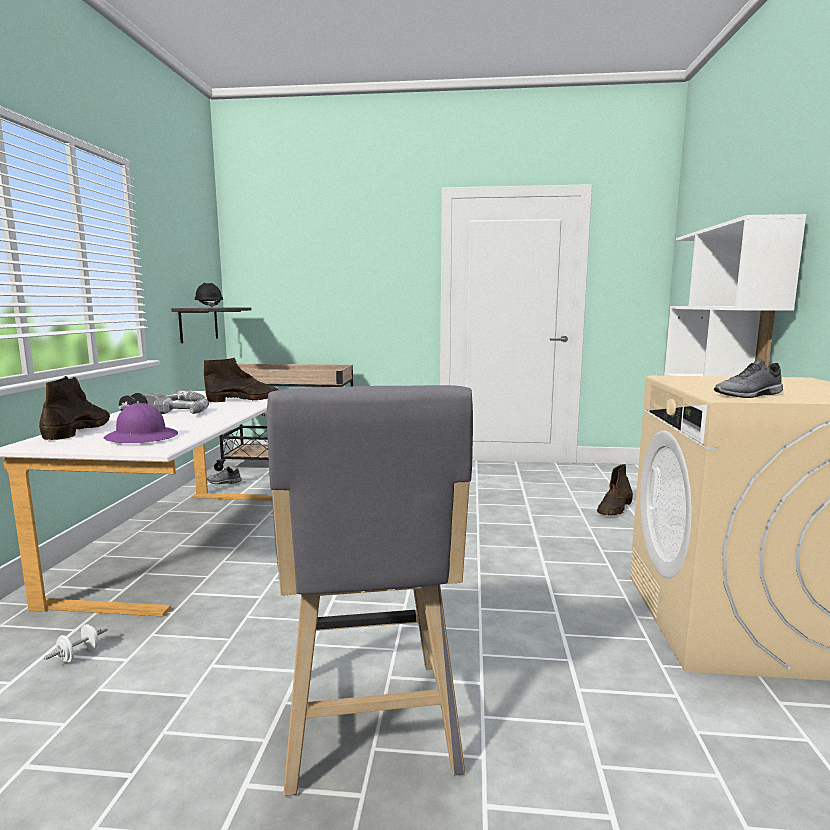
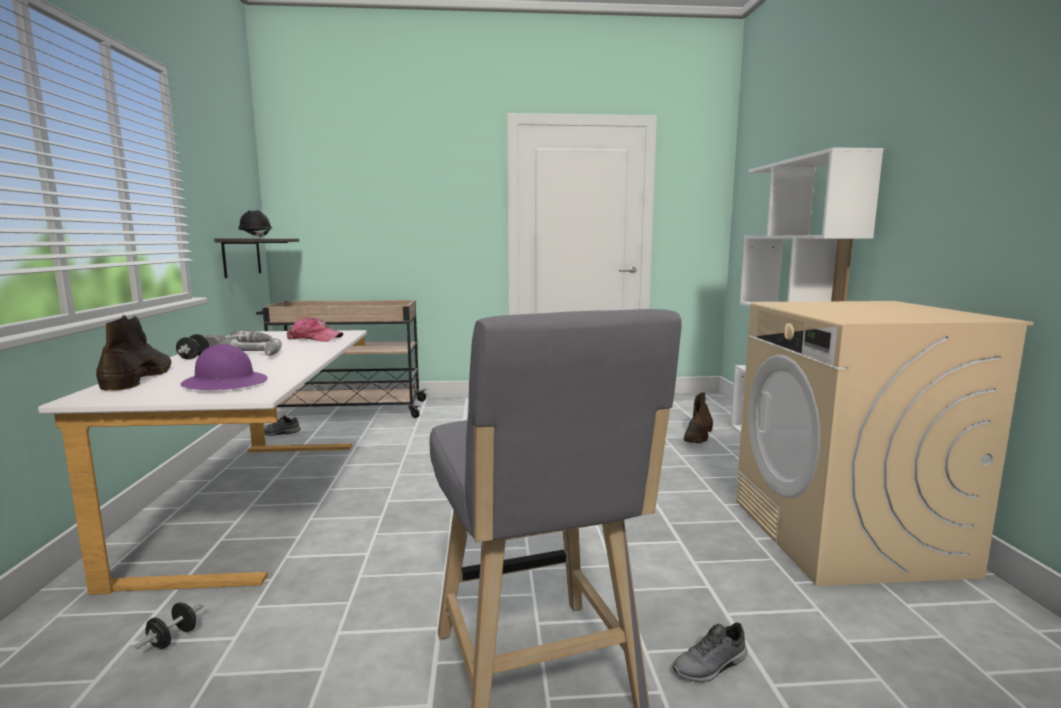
camera: 10 degrees left, 0 degrees up
white dumbbell [44,624,108,663] -> black dumbbell [135,602,203,649]
brown boot [204,358,278,402] -> cap [287,317,343,342]
grey shoe [714,360,783,398] -> grey shoe moved to [672,622,747,682]

